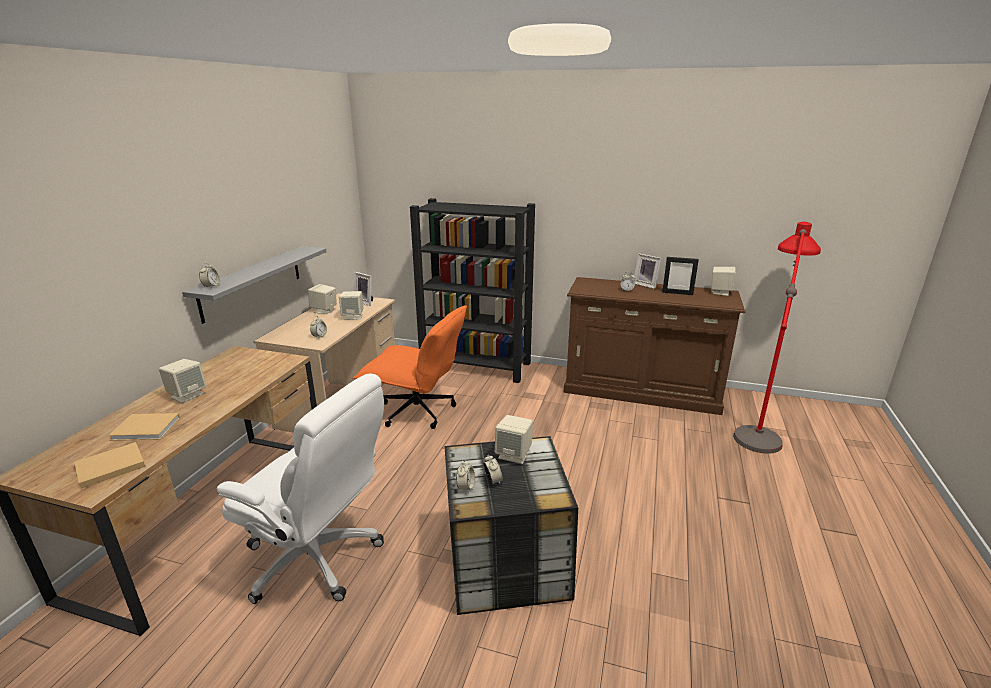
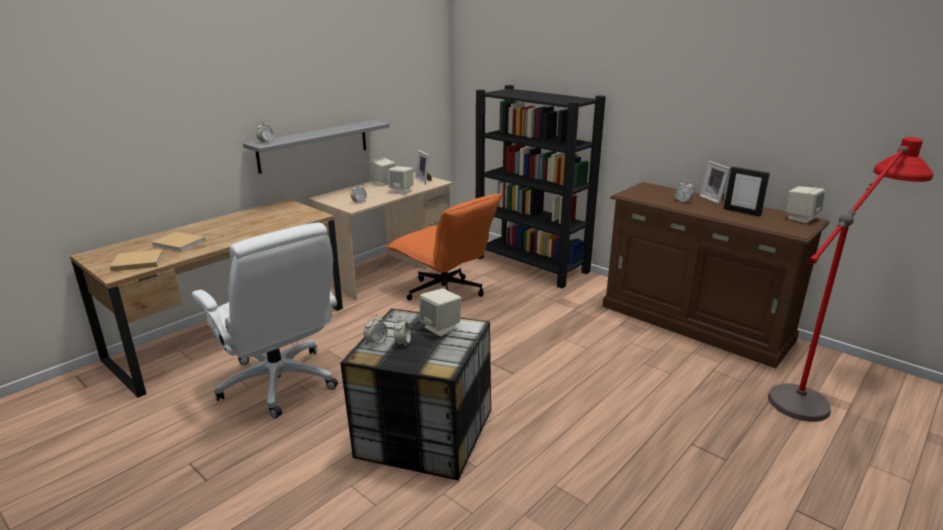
camera: 25 degrees right, 0 degrees up
beige speaker [159,359,207,403] -> none

